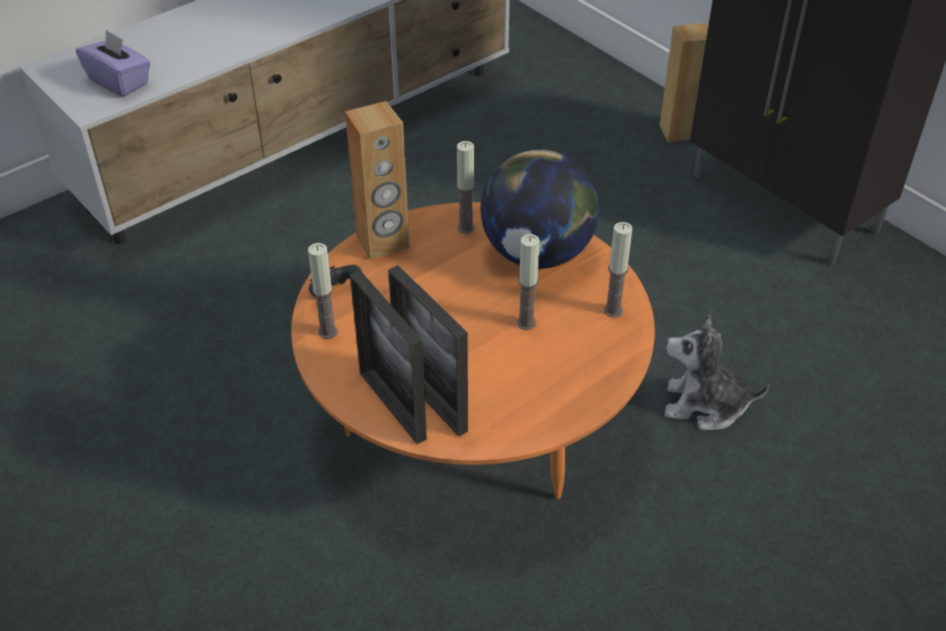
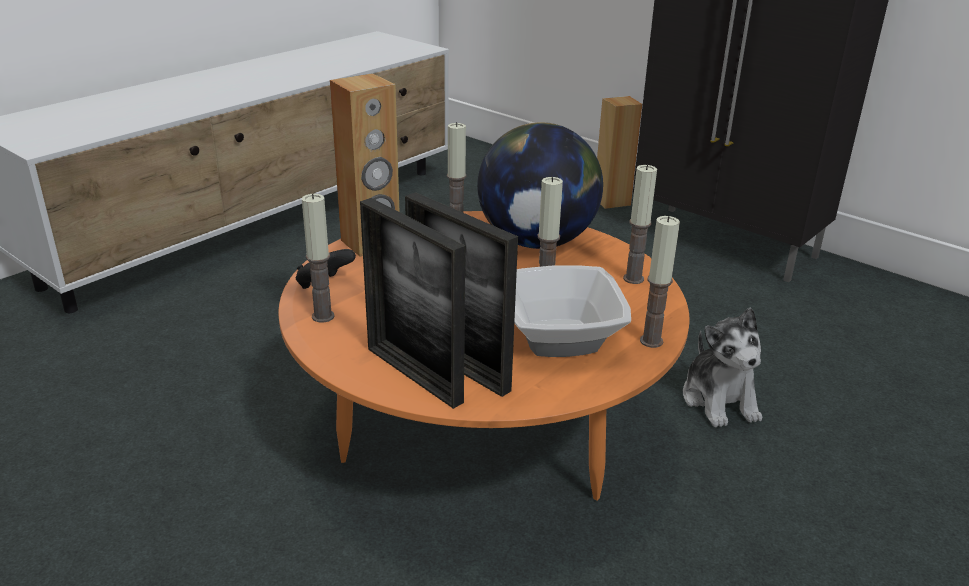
camera: 10 degrees left, 15 degrees down
purple tissue box [76,30,151,97] -> none
plush toy [665,314,769,431] -> plush toy turned 105 degrees counterclockwise [683,307,762,428]
none -> bowl [514,265,631,357]
none -> candle [640,216,680,348]

